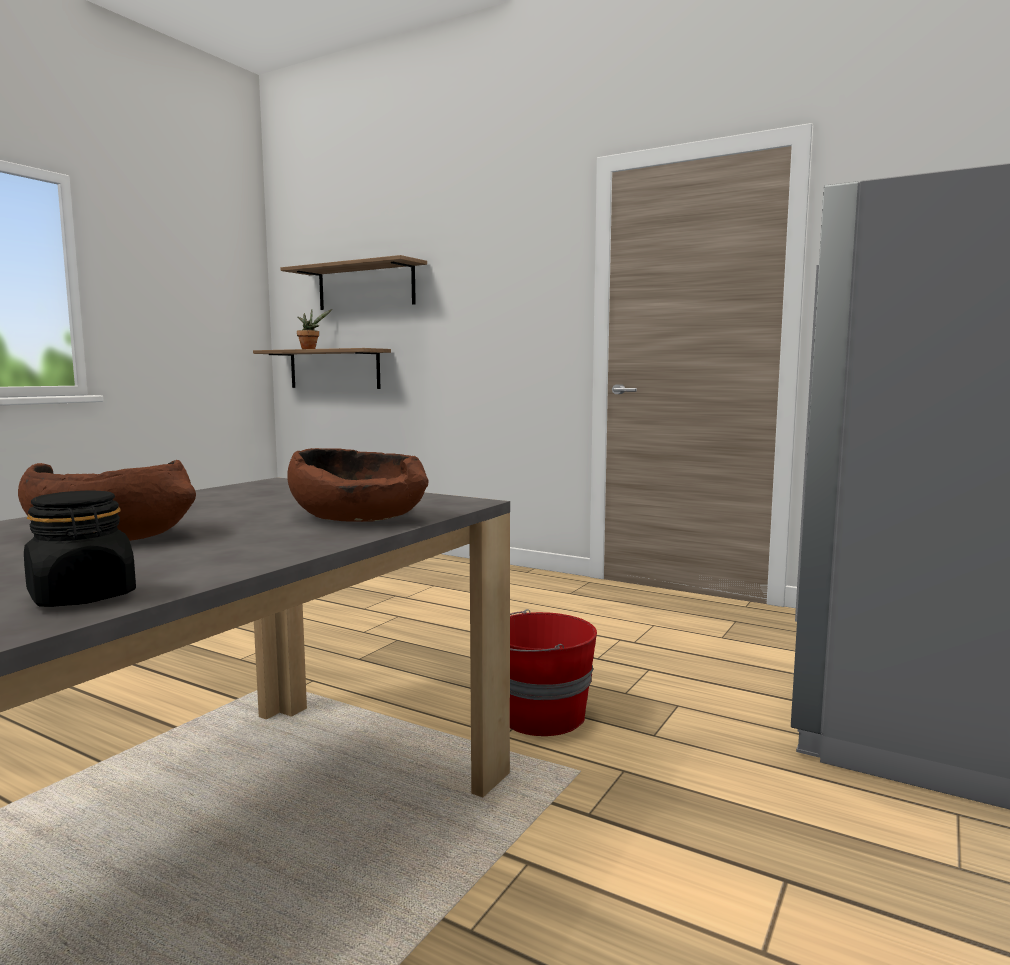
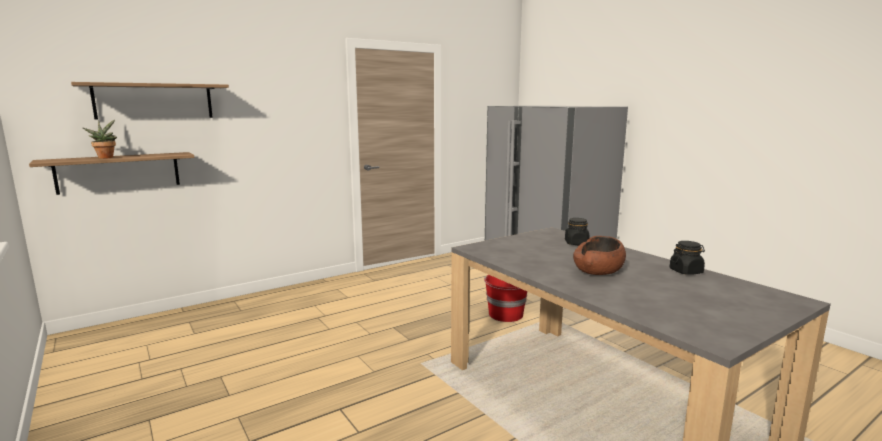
camera: 65 degrees left, 5 degrees up
brown bowl [287,448,429,522] -> black jar [565,218,589,245]

